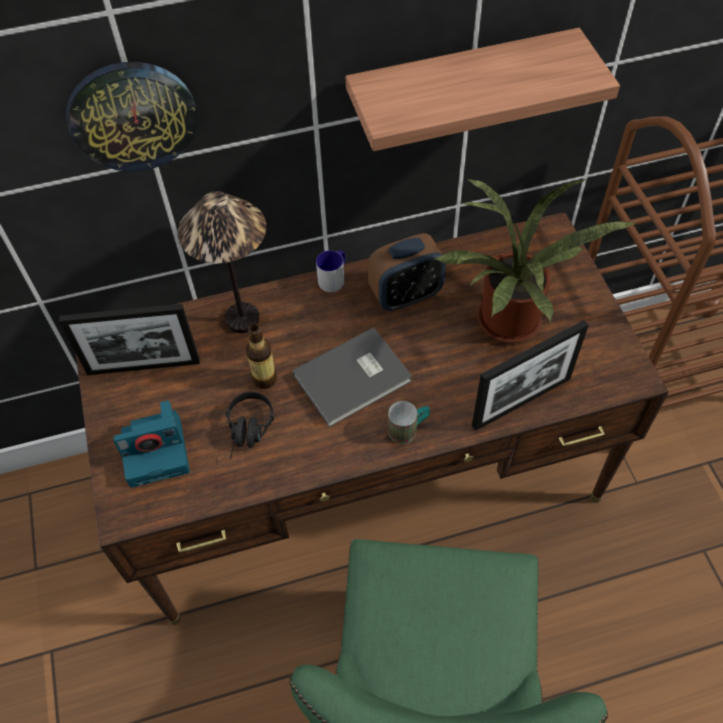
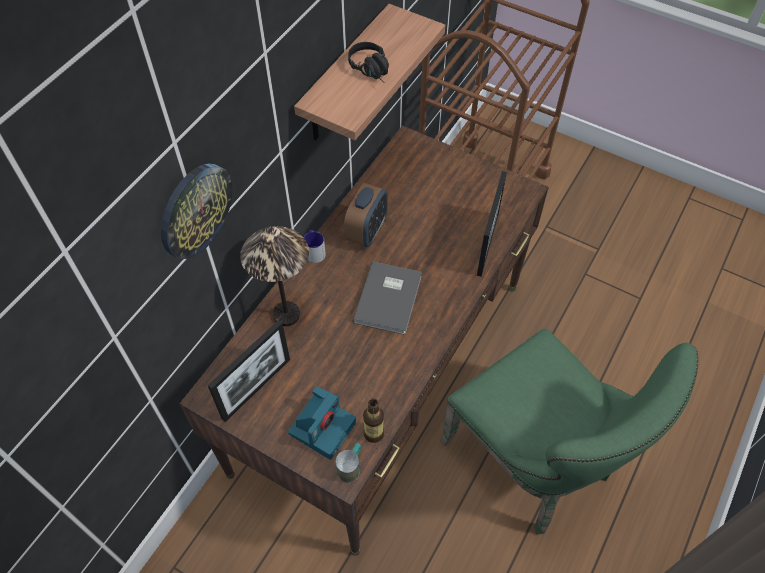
camera: 45 degrees left, 0 degrees up
black headphones [225,392,274,459] -> black headphones moved to [348,42,389,83]
bottle [246,323,277,389] -> bottle moved to [363,399,384,443]
mug [388,401,430,444] -> mug moved to [335,443,361,483]
potted plant [434,178,637,343] -> none

